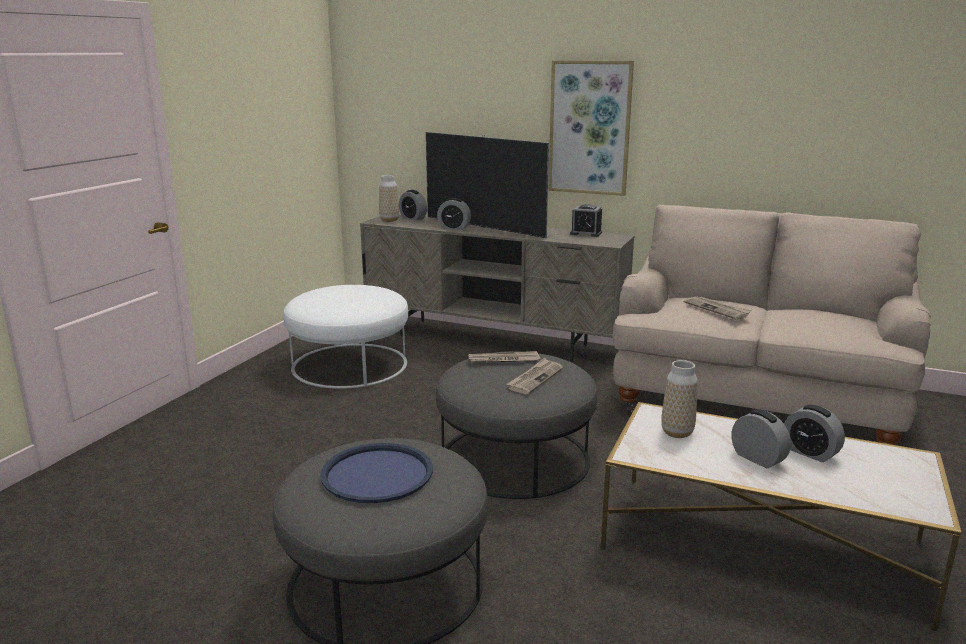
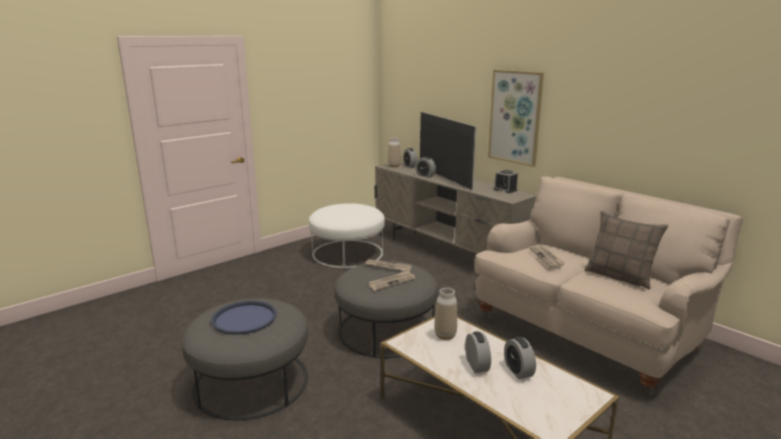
camera: 25 degrees right, 0 degrees up
none -> pillow [584,211,669,289]

